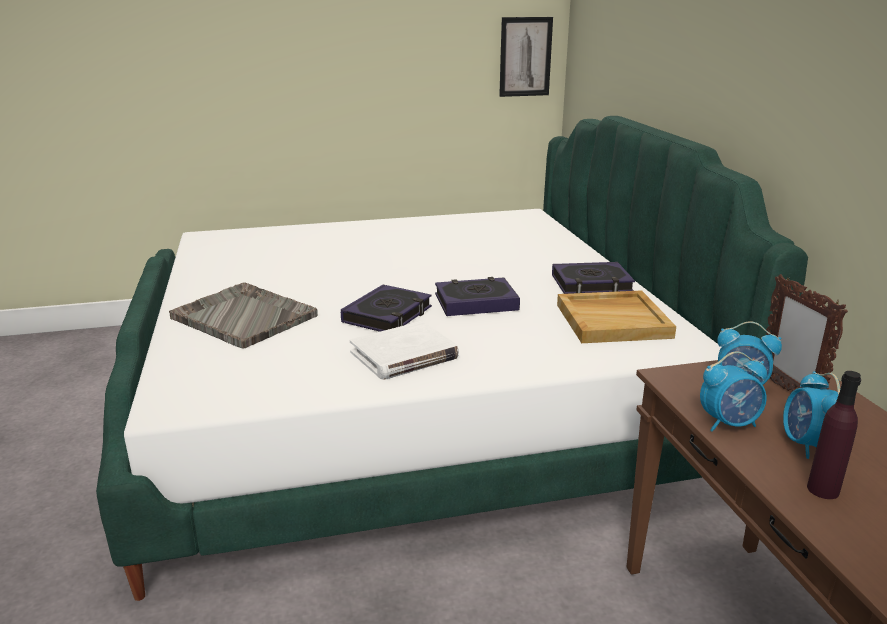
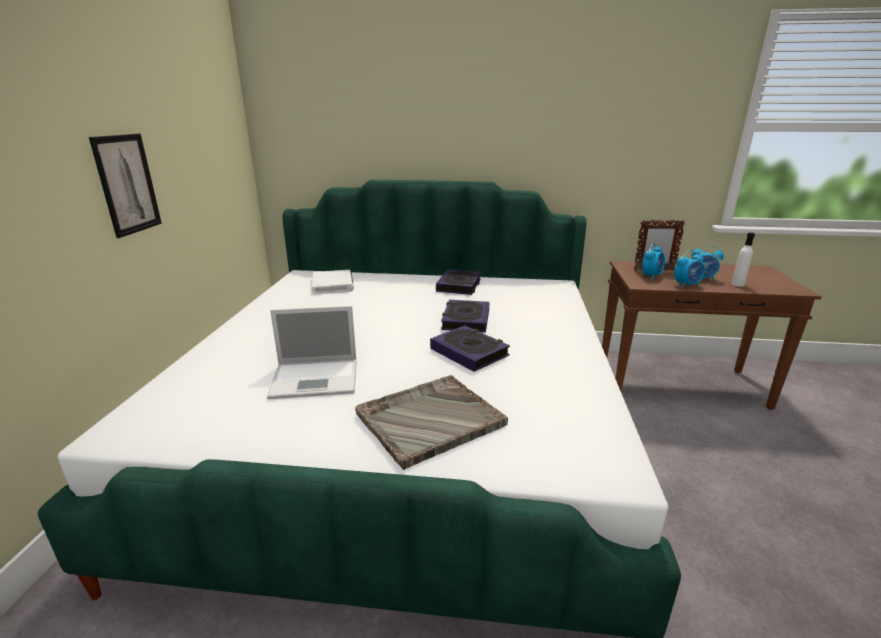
camera: 70 degrees left, 0 degrees up
white book [350,321,459,380] -> white book moved to [312,270,354,294]
picture [499,17,553,97] -> picture moved to [89,134,162,238]
beige tray [557,290,676,343] -> none
alarm clock [700,351,767,431] -> alarm clock turned 60 degrees clockwise [674,250,705,288]
purple bottle [807,371,861,499] -> white bottle [731,232,755,287]
none -> laptop [267,306,356,399]

